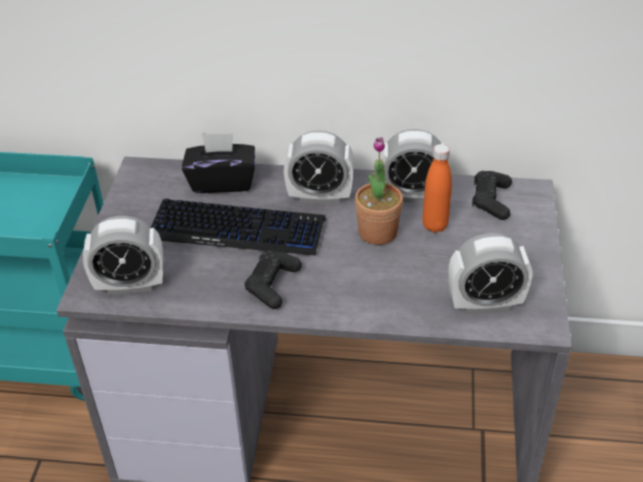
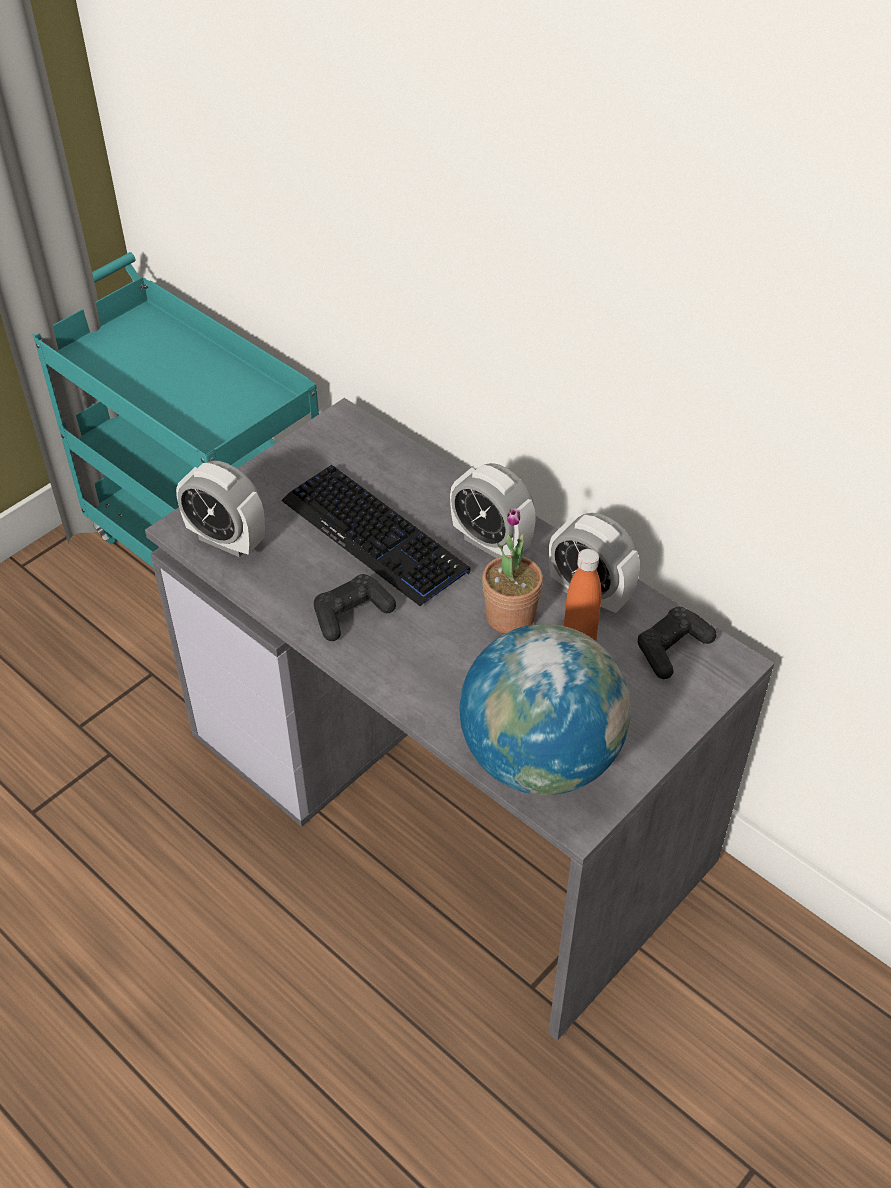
camera: 35 degrees right, 5 degrees up
black tissue box [182,133,255,193] -> none
alarm clock [448,233,532,314] -> globe [460,624,631,795]

